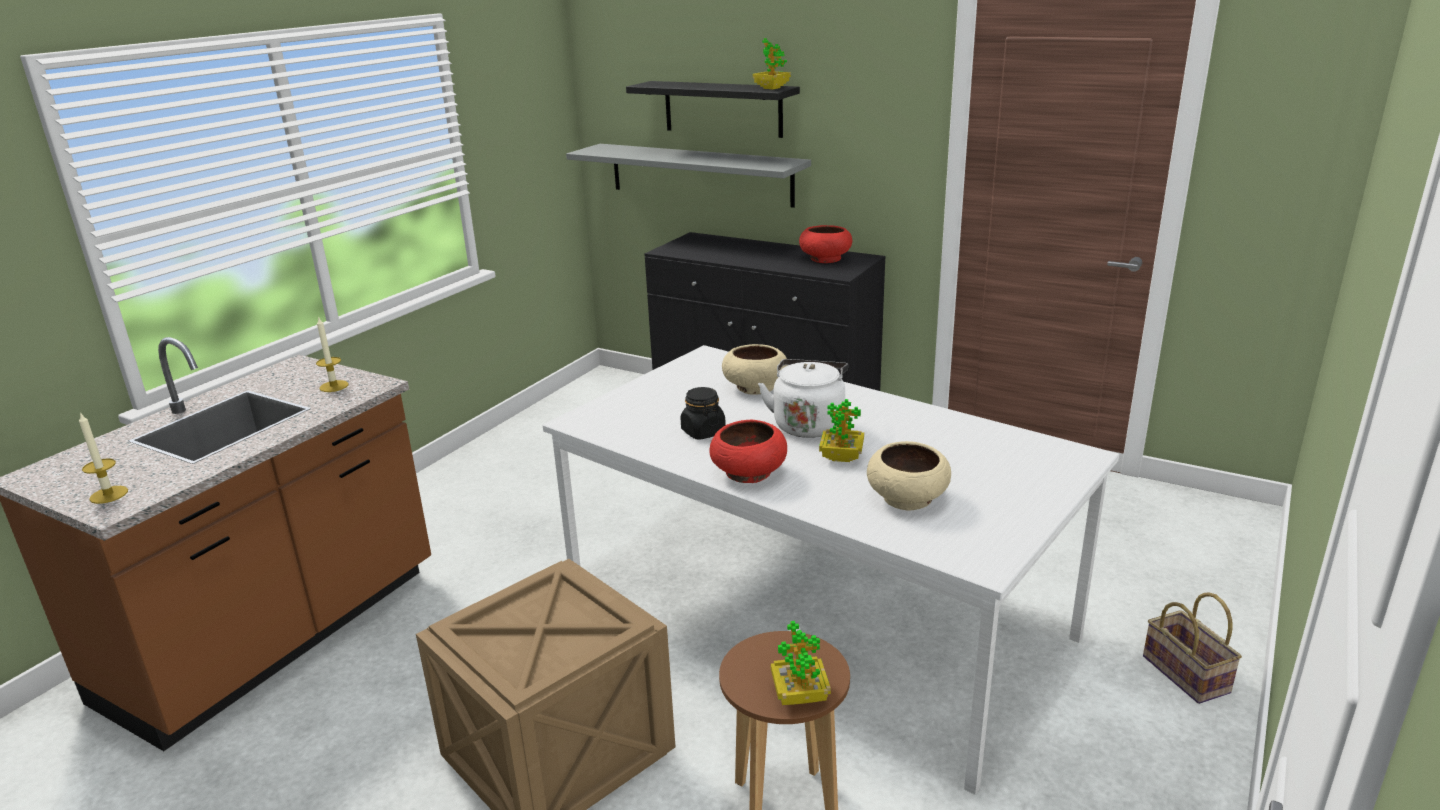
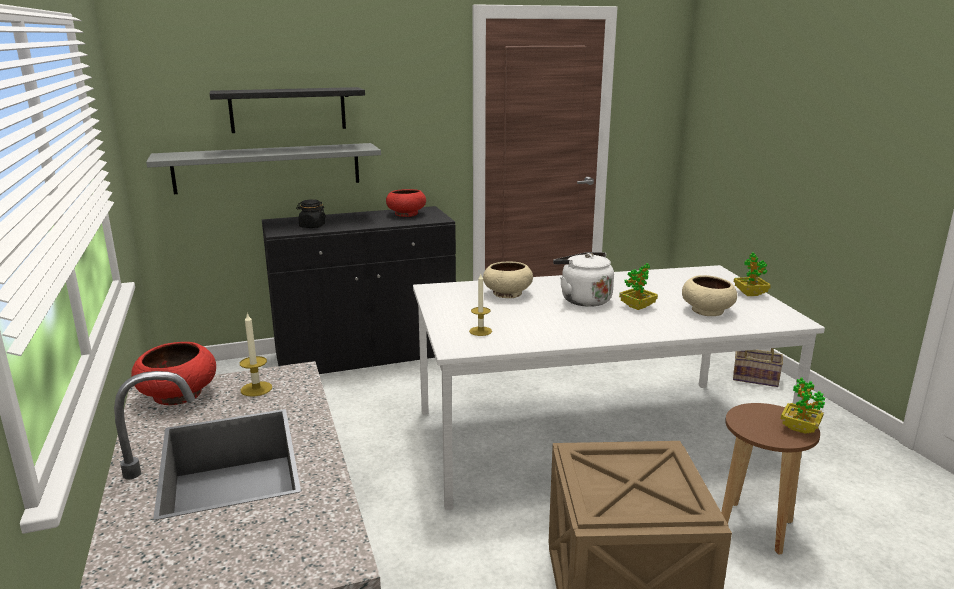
camera: 50 degrees left, 5 degrees down
candle [79,412,128,504] -> candle moved to [469,274,492,336]
black jar [681,387,726,440] -> black jar moved to [296,199,326,228]
red bowl [710,420,787,483] -> red bowl moved to [131,342,216,405]
potted plant [753,38,791,89] -> potted plant moved to [734,253,771,296]

